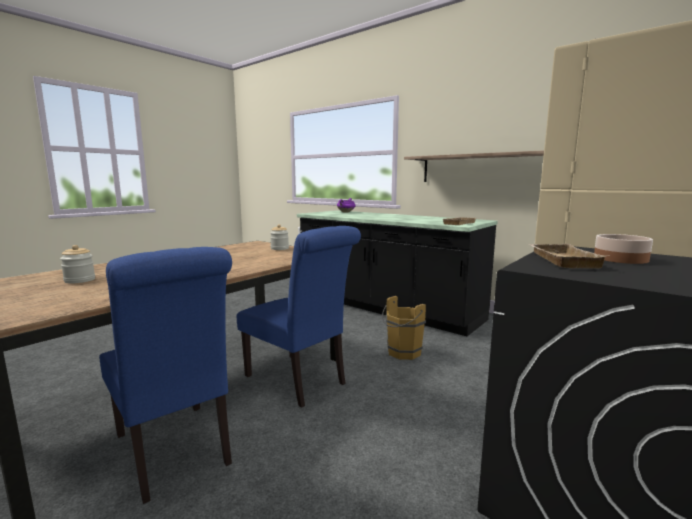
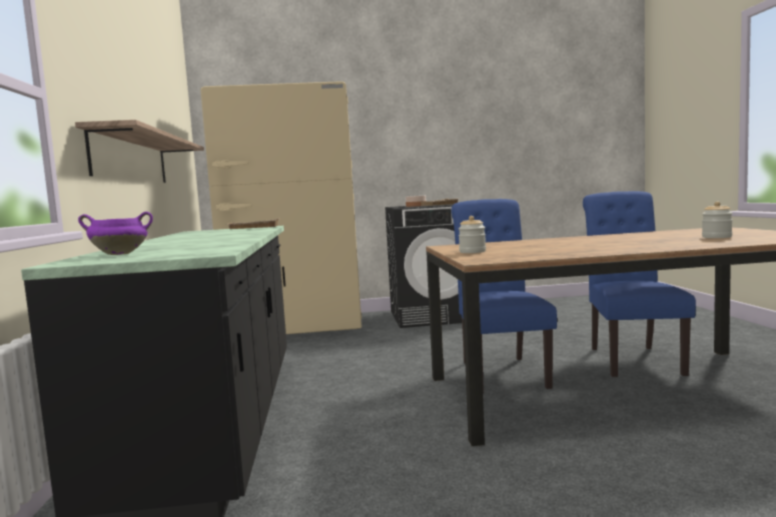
camera: 135 degrees left, 5 degrees down
brown bucket [382,296,426,360] -> none

